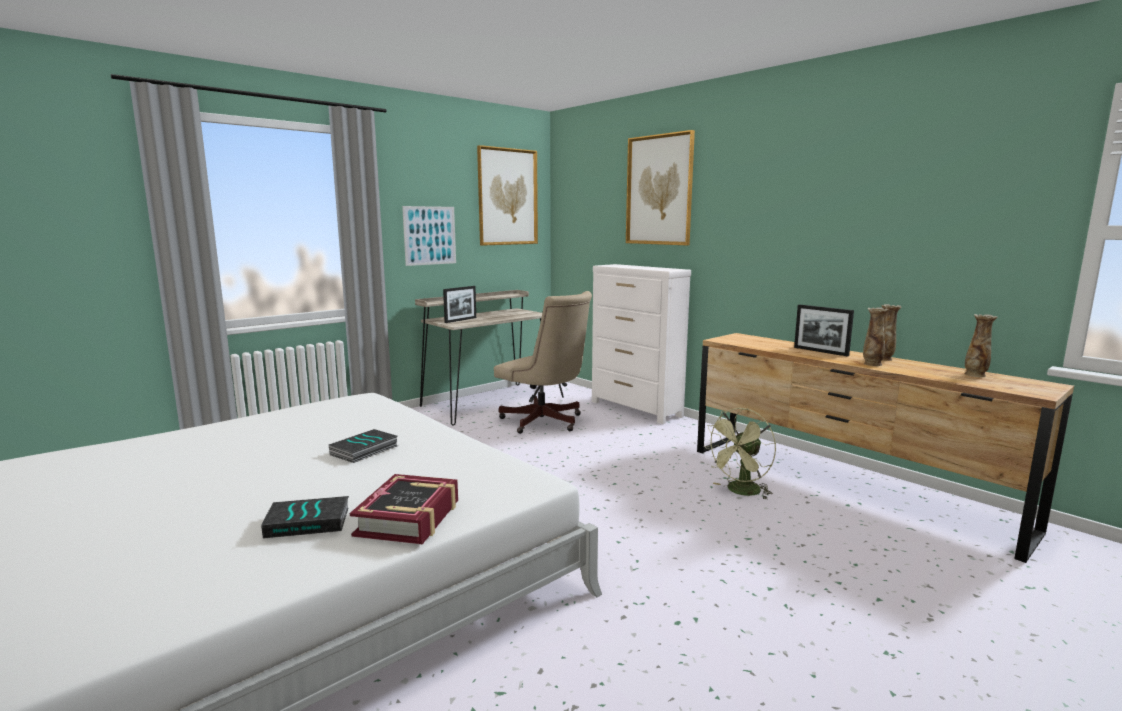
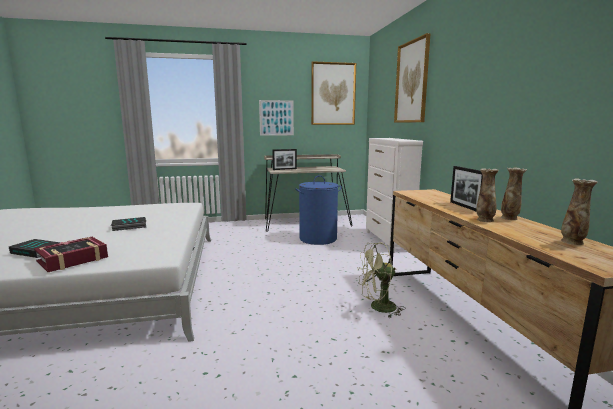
camera: 30 degrees right, 0 degrees up
beige office chair [494,291,592,434] -> blue laundry basket [295,175,342,245]

